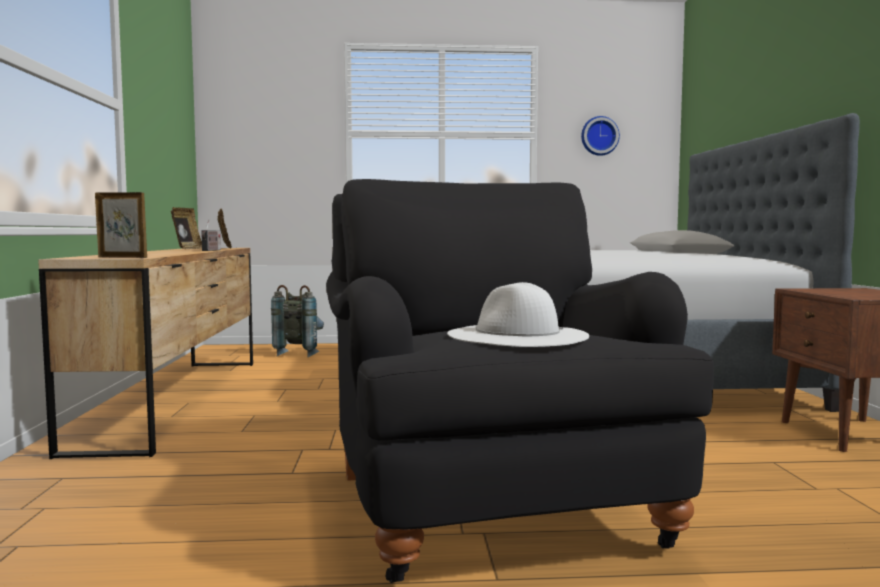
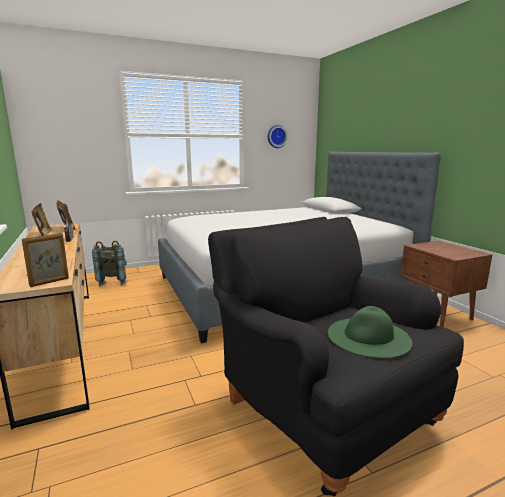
camera: 20 degrees left, 10 degrees up
picture frame [95,192,147,258] -> picture frame turned 150 degrees clockwise [22,233,69,287]
white hat [447,282,589,347] -> green hat [328,306,412,358]

